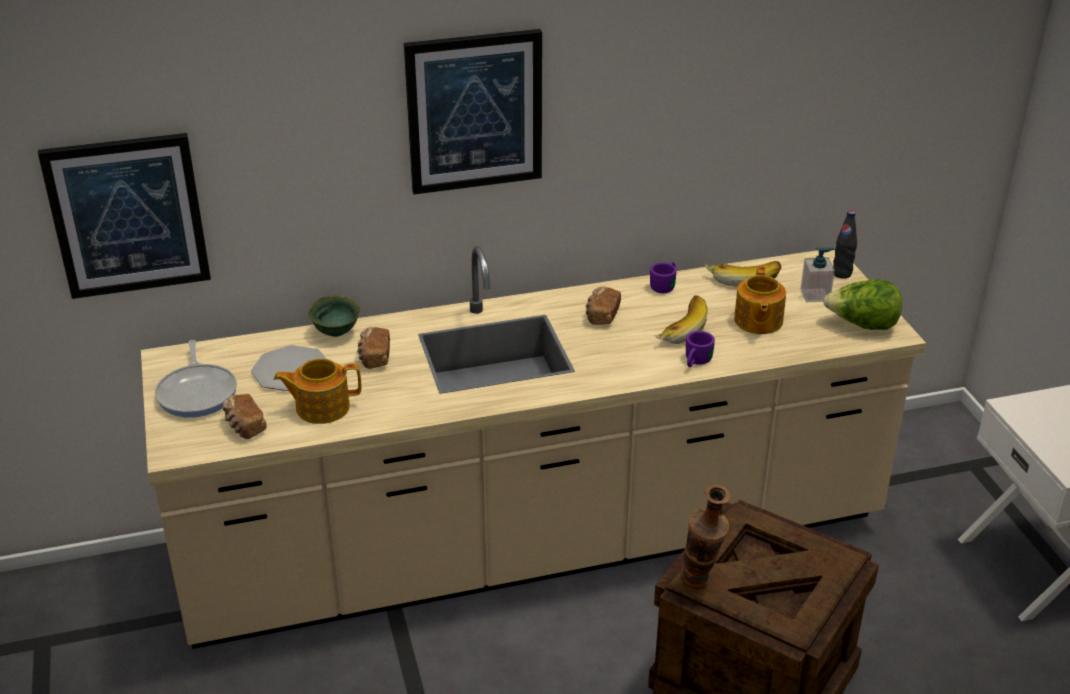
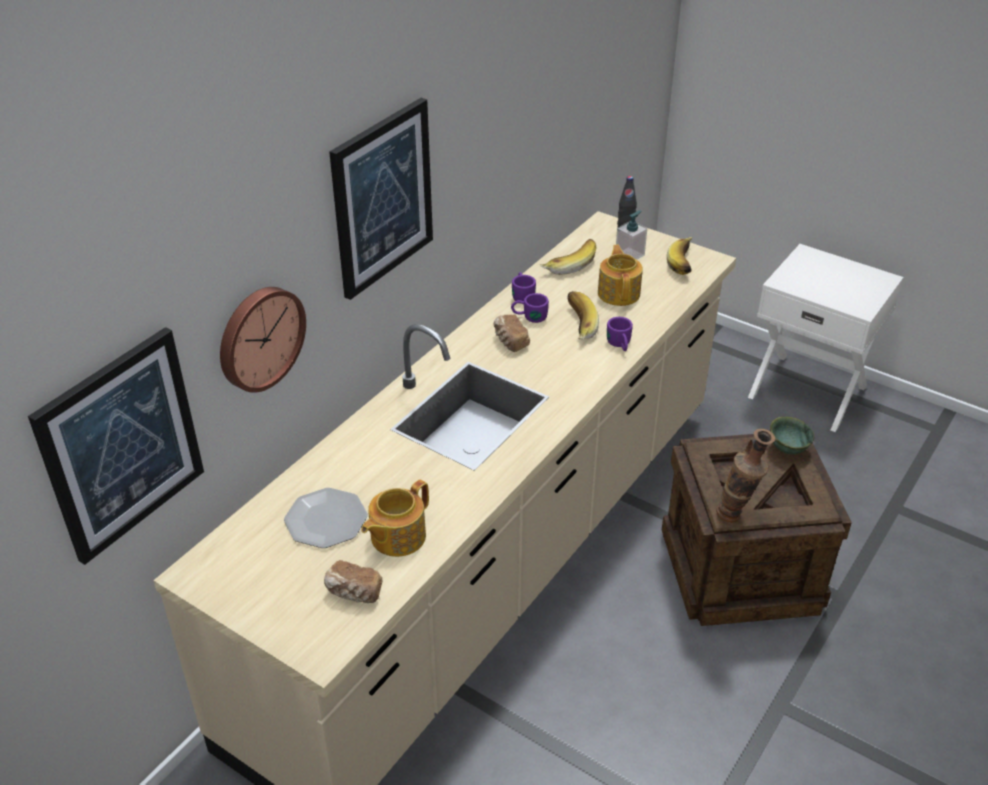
camera: 40 degrees left, 5 degrees up
frying pan [155,340,237,418] -> none
green bowl [309,296,360,337] -> green bowl moved to [770,416,815,454]
bread [357,327,390,369] -> none
teapot [734,266,786,334] -> teapot turned 150 degrees counterclockwise [598,245,643,306]
lettuce [823,279,902,330] -> banana [667,237,692,275]
none -> wall clock [220,287,306,393]
none -> purple mug [511,293,549,323]

